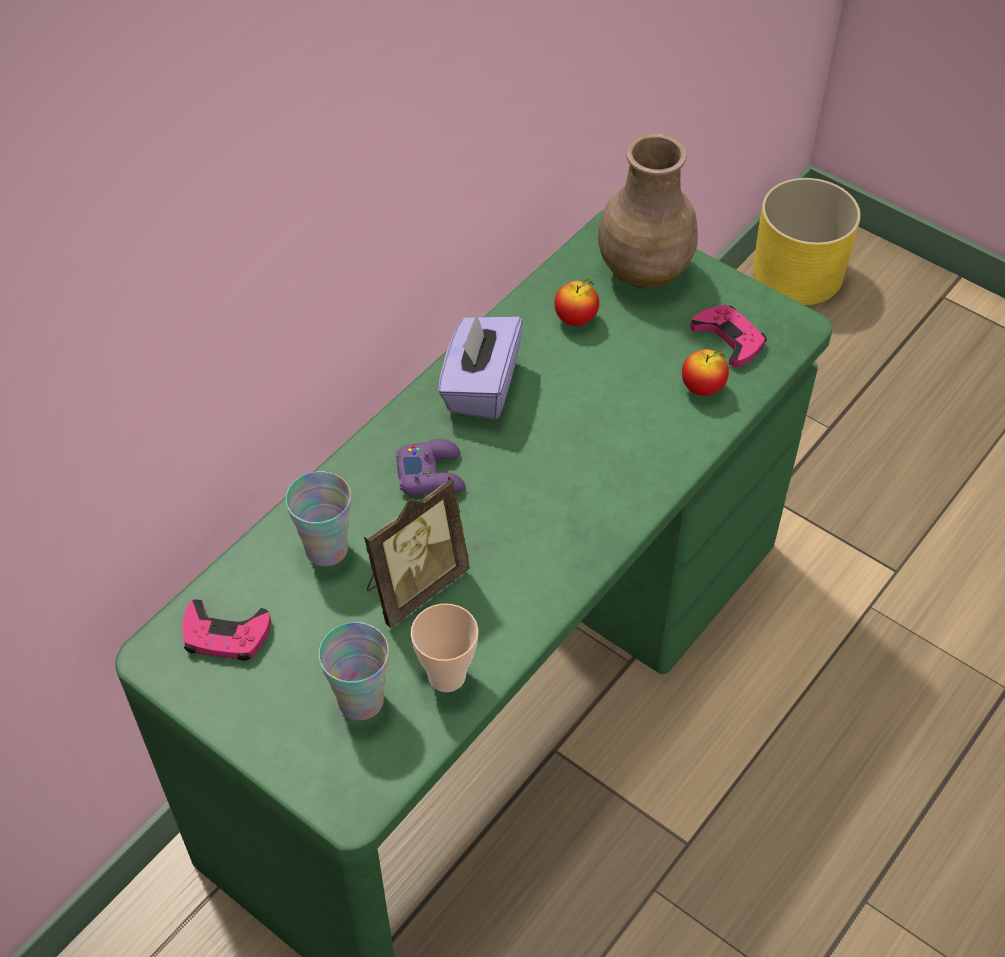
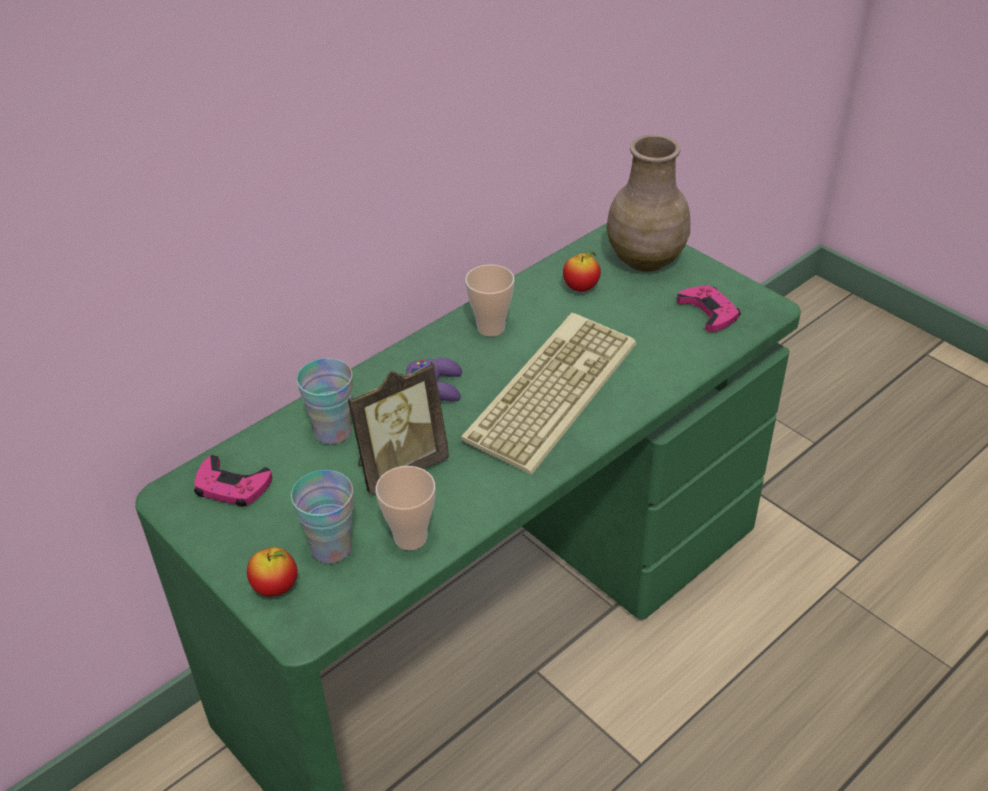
camera: 10 degrees right, 10 degrees down
purple tissue box [438,313,523,420] -> cup [465,265,514,337]
apple [682,349,729,396] -> apple moved to [247,547,297,597]
yellow planter [753,178,861,305] -> none
none -> keyboard [461,313,637,475]

